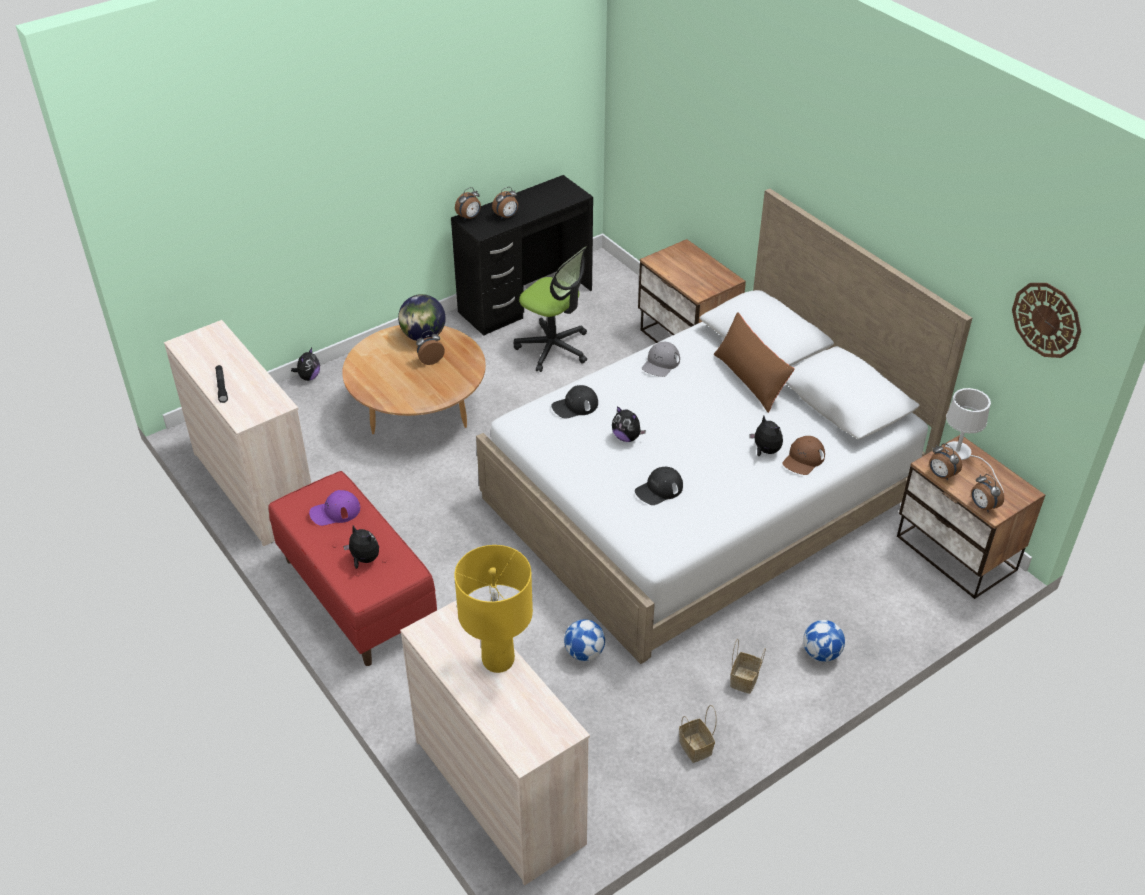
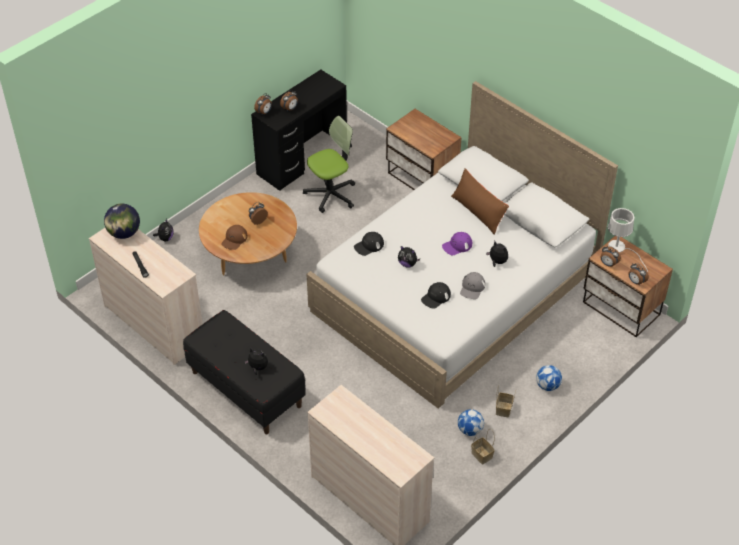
camera: 10 degrees left, 5 degrees up
red bench [268,471,437,666] -> black bench [183,310,306,434]
purple cap [309,490,360,526] -> purple cap moved to [442,232,472,255]
globe [398,294,446,341] -> globe moved to [104,204,140,239]
yellow table lamp [454,545,533,673] -> none
office chair [514,247,587,372] -> office chair turned 60 degrees counterclockwise [303,116,355,213]
football [564,619,605,661] -> football moved to [458,409,484,436]
grey cap [642,342,680,377] -> grey cap moved to [460,272,485,299]
brown cap [782,436,825,475] -> brown cap moved to [221,225,248,250]
wall clock [1012,283,1081,358] -> none

